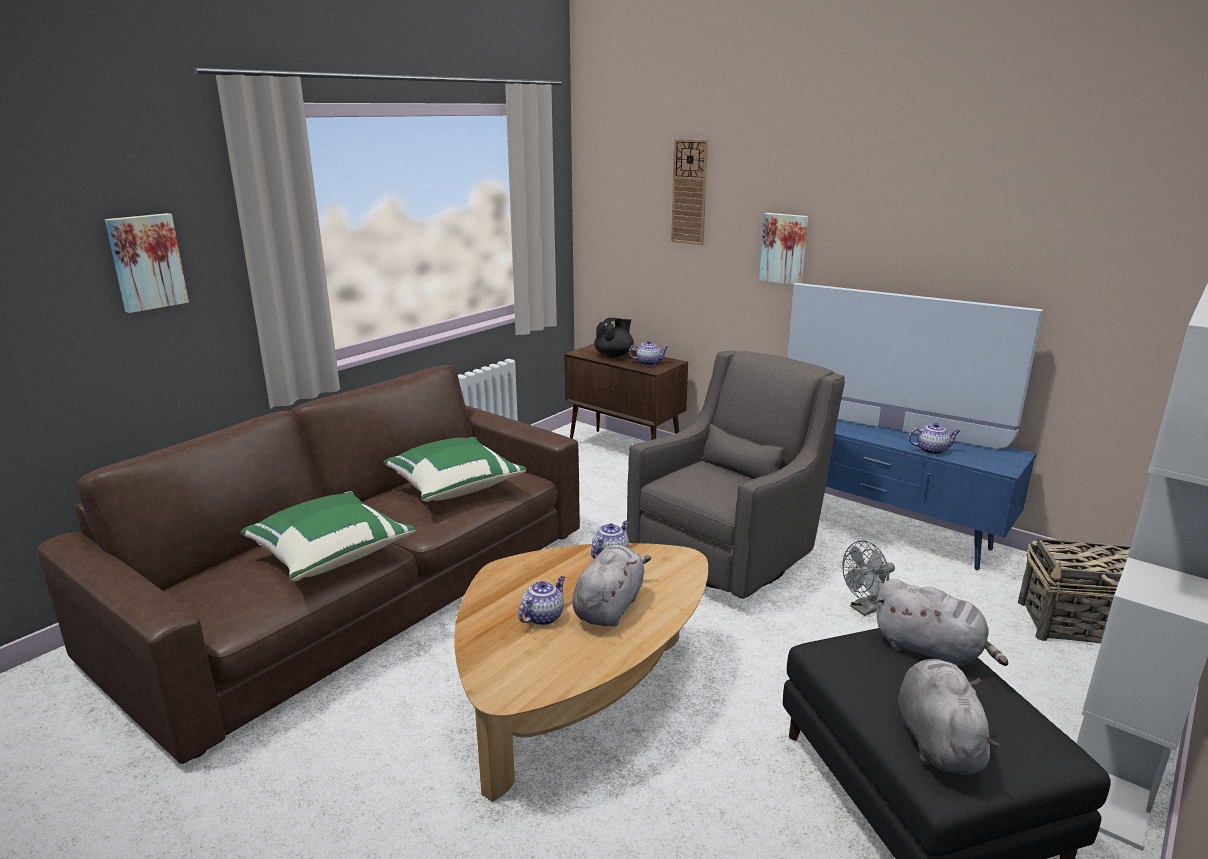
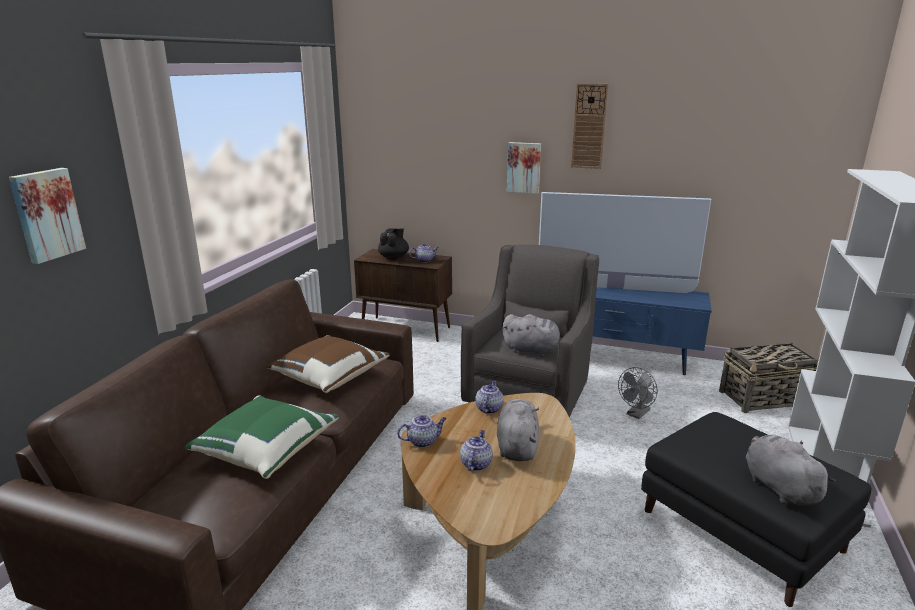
camera: 20 degrees left, 0 degrees up
green pillow [383,437,526,502] -> brown pillow [267,335,389,393]
wall clock [671,139,708,245] -> wall clock moved to [571,83,609,169]
grey plush toy [874,579,1008,666] -> grey plush toy moved to [502,314,562,356]
teapot [908,423,960,455] -> teapot moved to [397,415,446,447]

